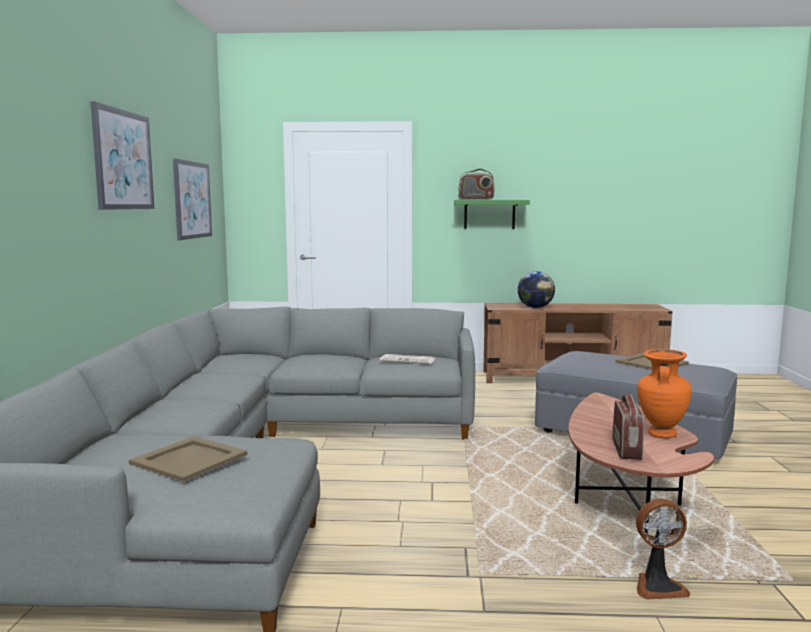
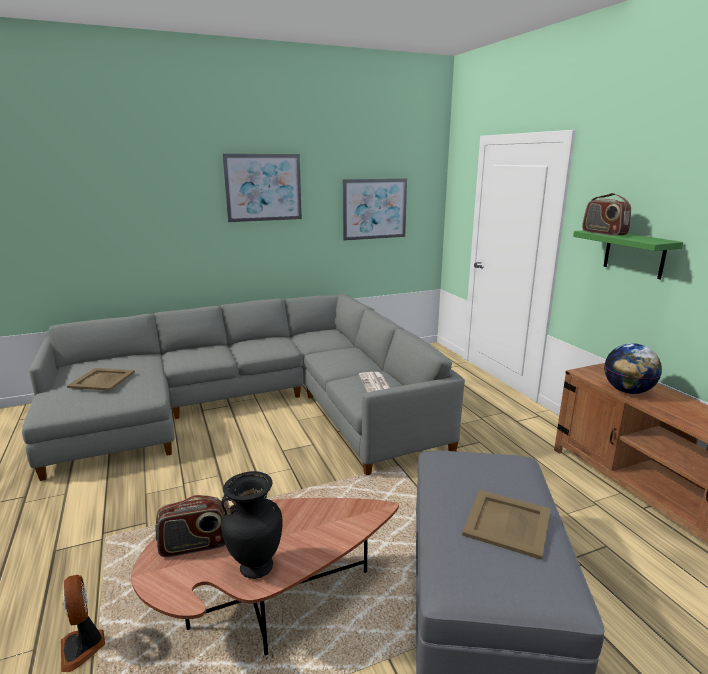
camera: 65 degrees right, 10 degrees up
orange vase [637,349,691,438] -> black vase [221,471,283,579]

